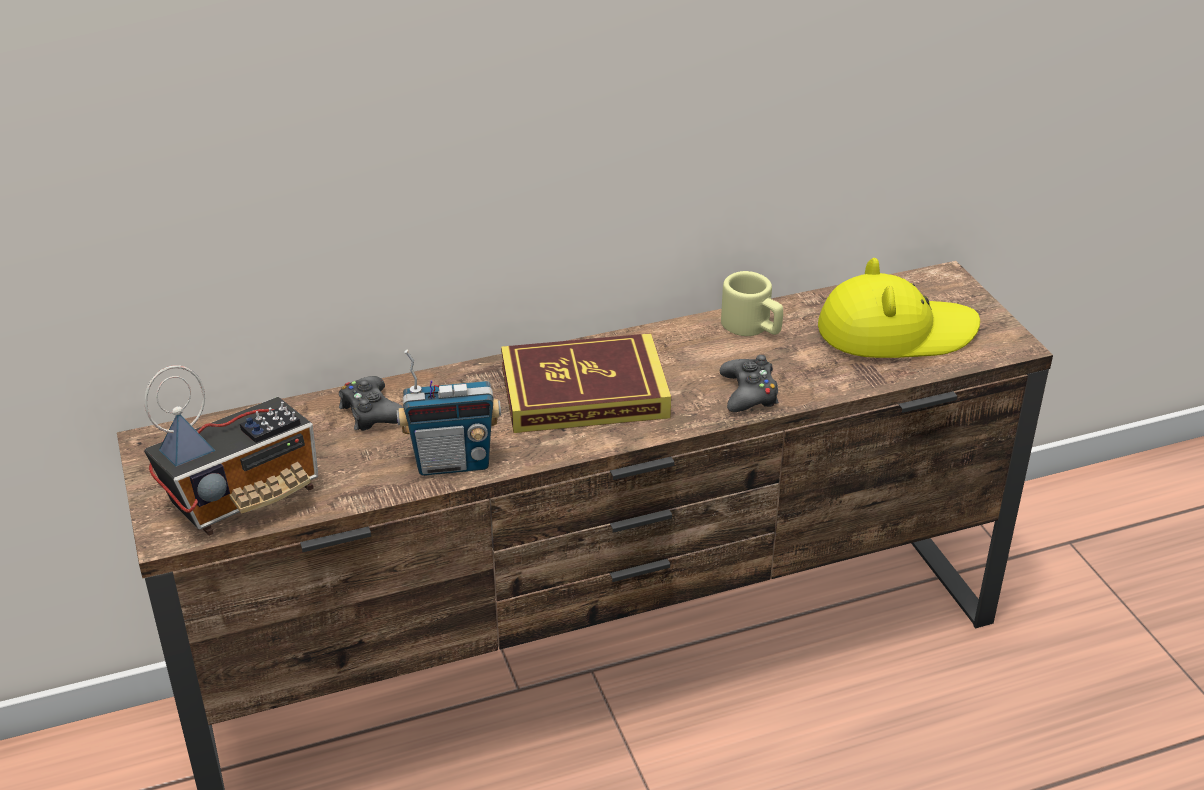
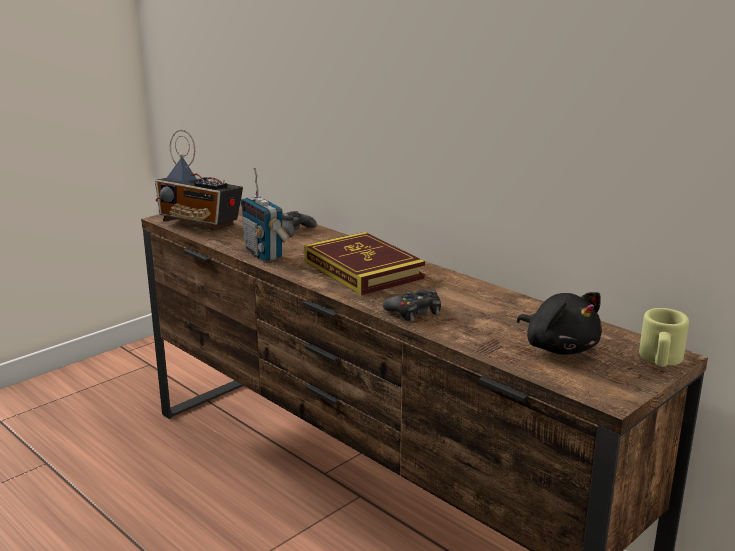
camera: 65 degrees right, 15 degrees down
beige mug [721,271,783,336] -> beige mug moved to [639,308,689,367]
yellow hat [818,258,980,358] -> black plush toy [517,292,602,355]

